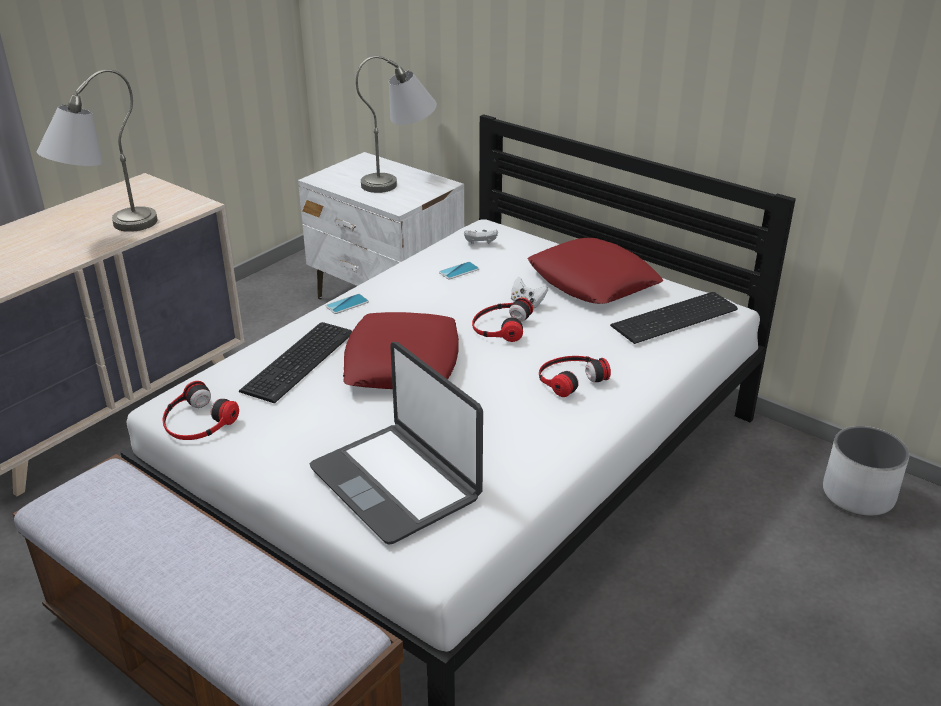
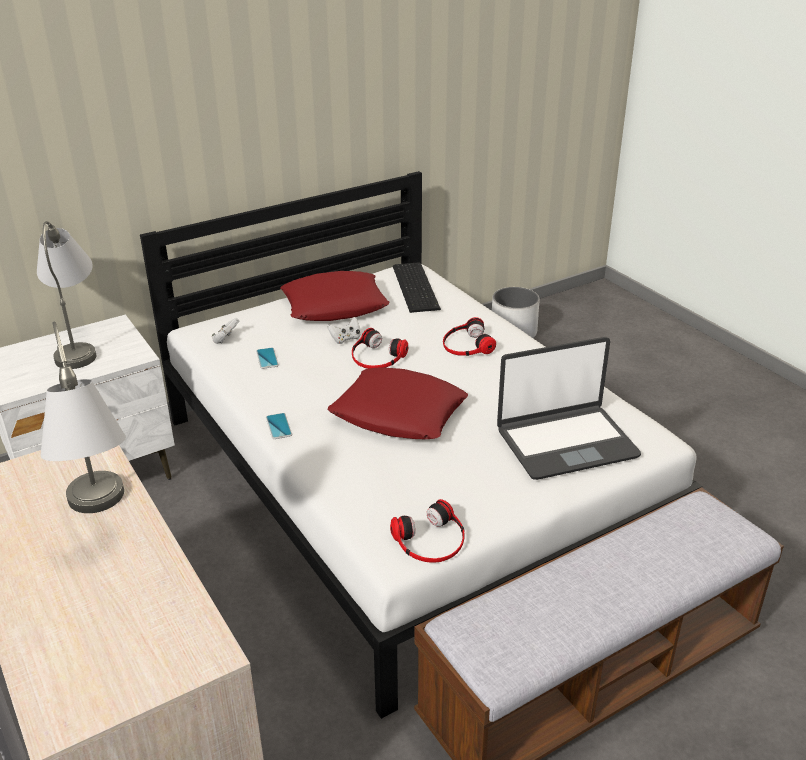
camera: 70 degrees left, 0 degrees up
keyboard [239,322,352,403] -> none

